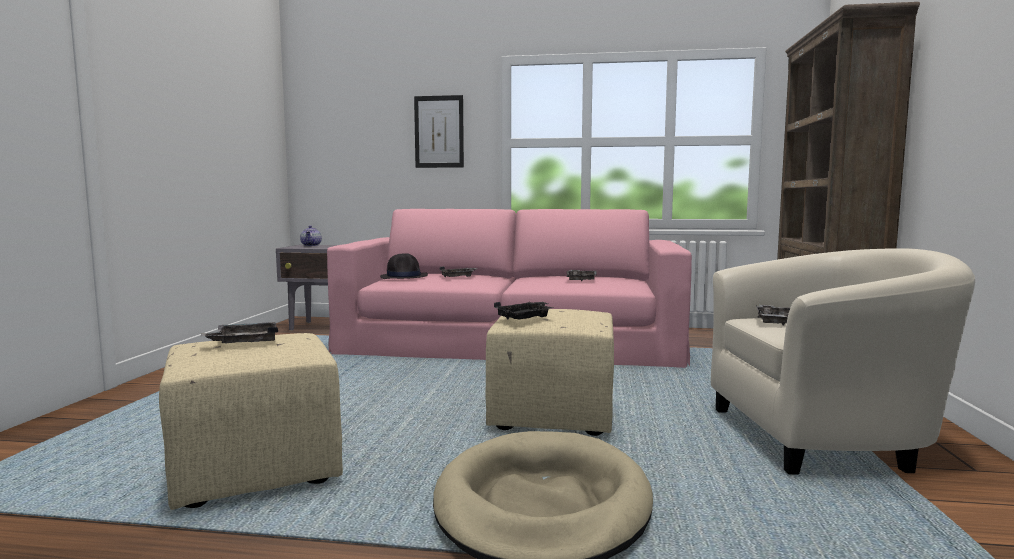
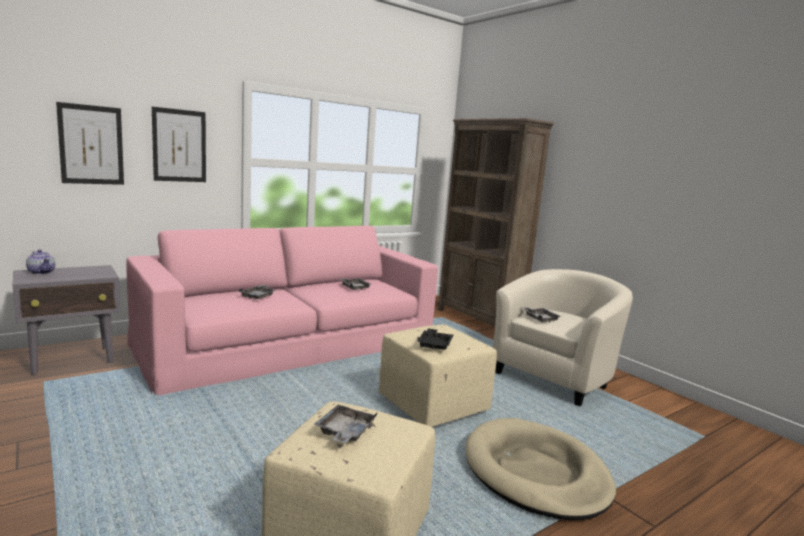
camera: 45 degrees left, 5 degrees up
black hat [380,253,428,279] -> none
none -> picture [56,102,124,185]

